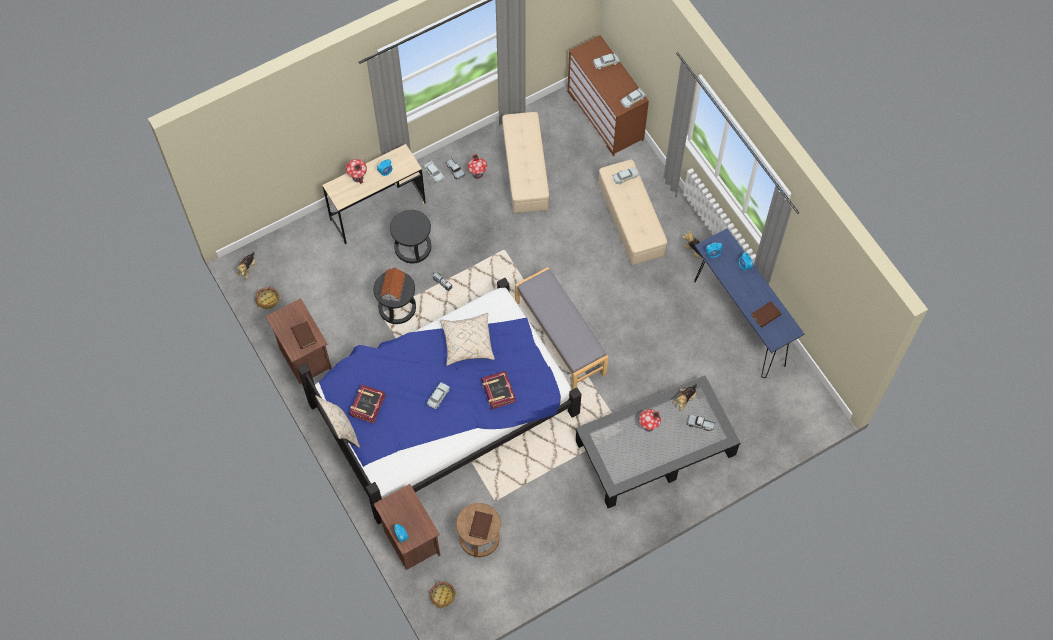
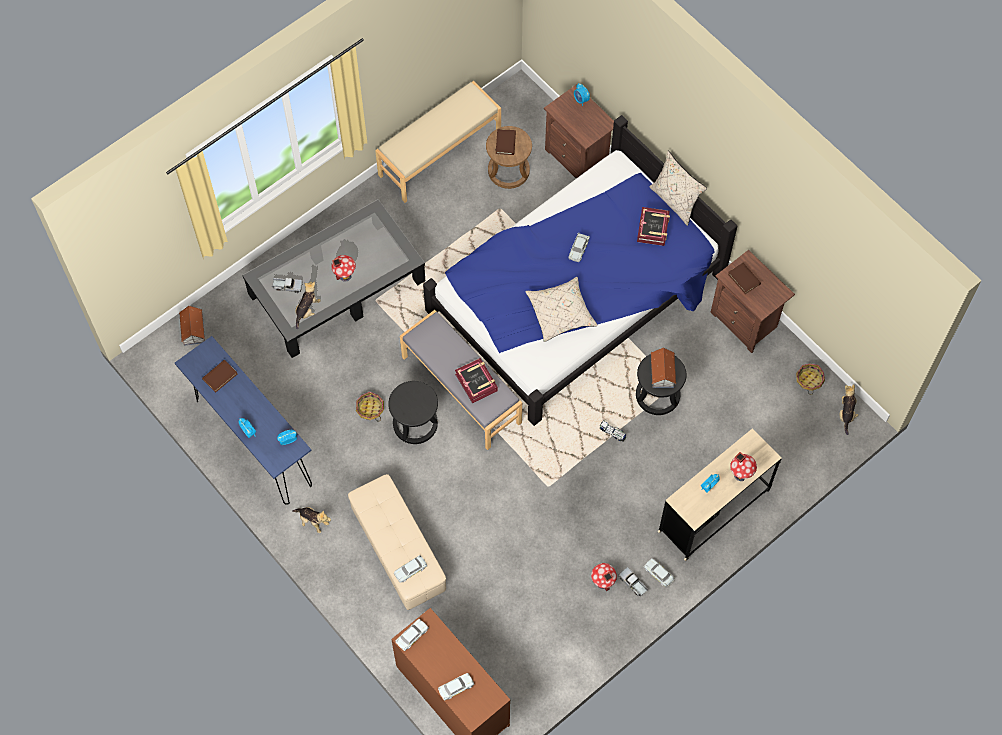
camera: 170 degrees right, 0 degrees up
black stool [390,210,431,263] -> black stool moved to [388,381,438,444]
basket [429,581,456,609] -> basket moved to [356,392,384,422]
book [482,371,516,409] -> book moved to [455,358,498,404]
beige ottoman [502,112,549,214] -> none
none -> toy house [179,306,205,346]
none -> beige bench [375,81,501,203]

